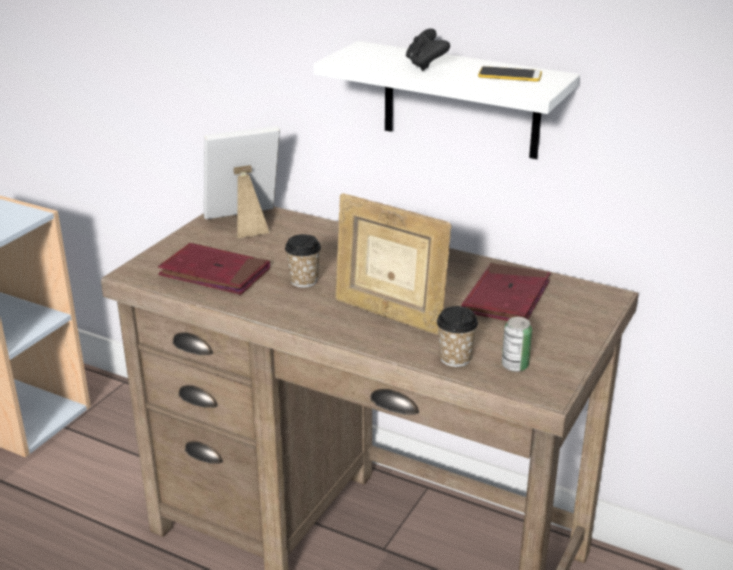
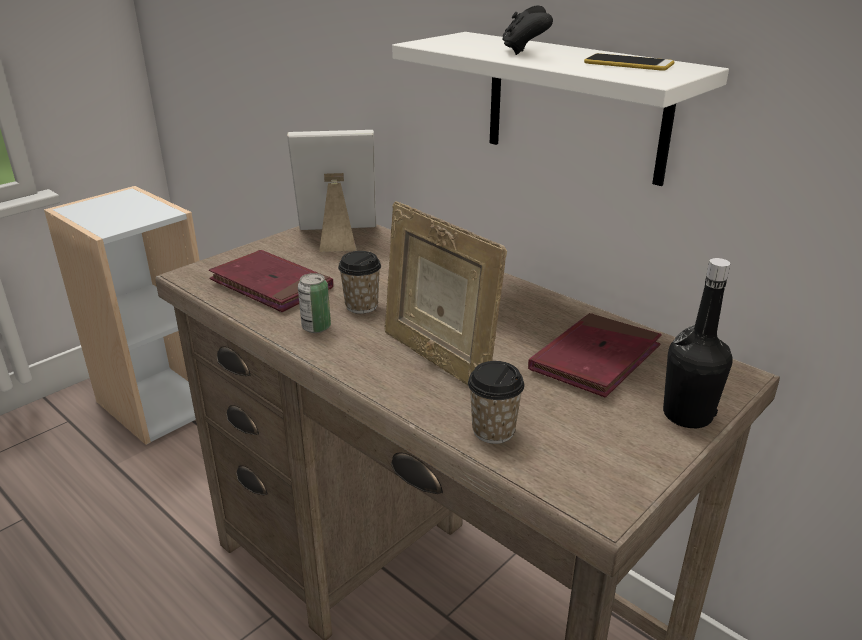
camera: 15 degrees right, 0 degrees up
can [502,317,532,372] -> can moved to [298,273,331,333]
none -> black bottle [663,258,733,428]

